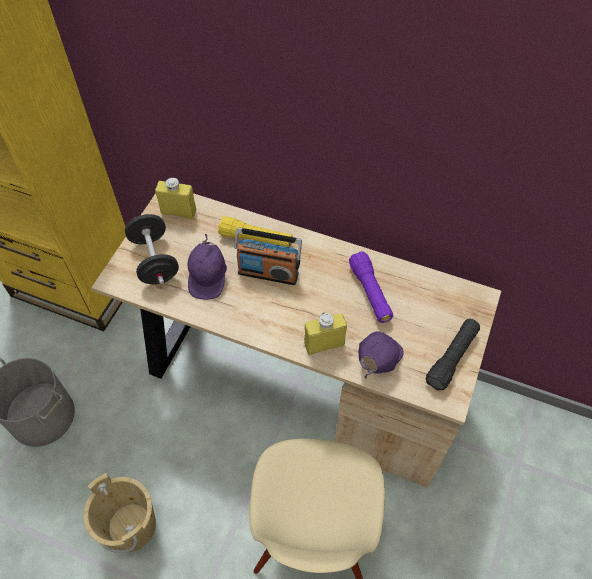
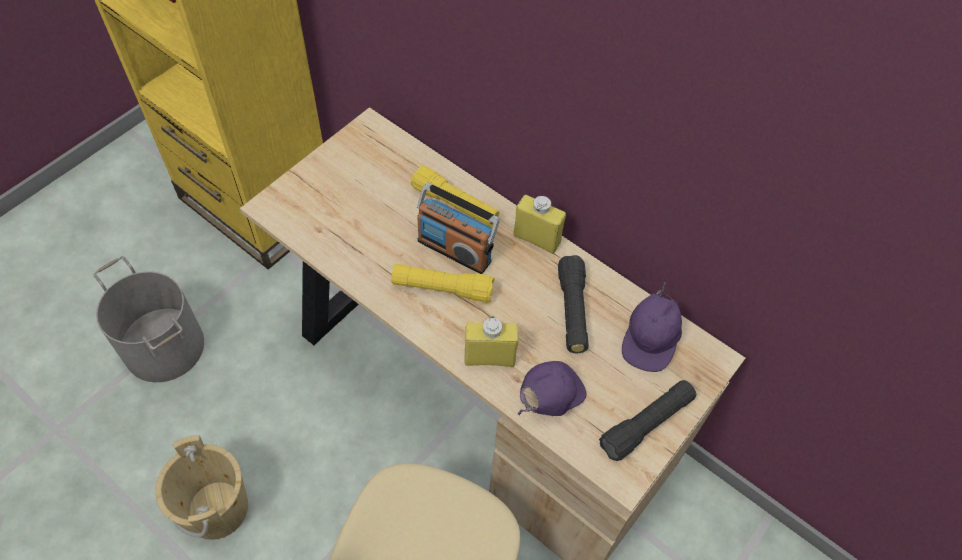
camera: 15 degrees right, 0 degrees up
black dumbbell [125,214,179,285] -> none
yellow bottle [155,178,196,219] -> yellow bottle moved to [513,195,566,254]
purple cap [187,234,227,300] -> purple cap moved to [622,282,682,372]
purple flashlight [349,251,393,323] -> black flashlight [558,255,589,354]
none -> yellow flashlight [391,264,495,303]

